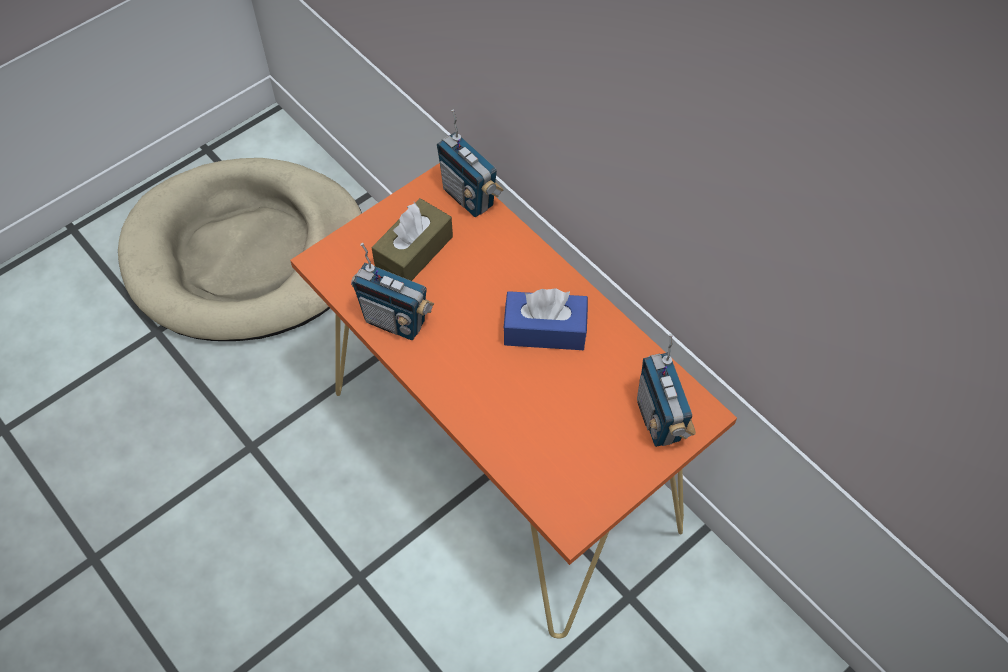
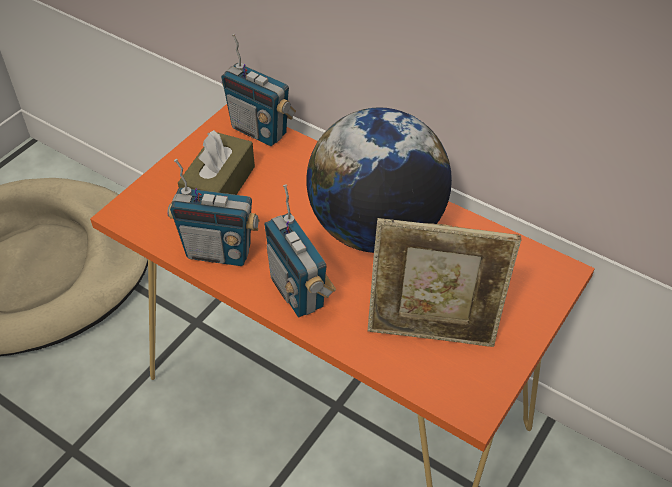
camera: 15 degrees left, 10 degrees down
blue tissue box [503,288,588,350] -> globe [306,107,452,253]
radio [637,334,696,447] -> radio moved to [264,184,336,317]
none -> picture frame [368,218,521,347]

